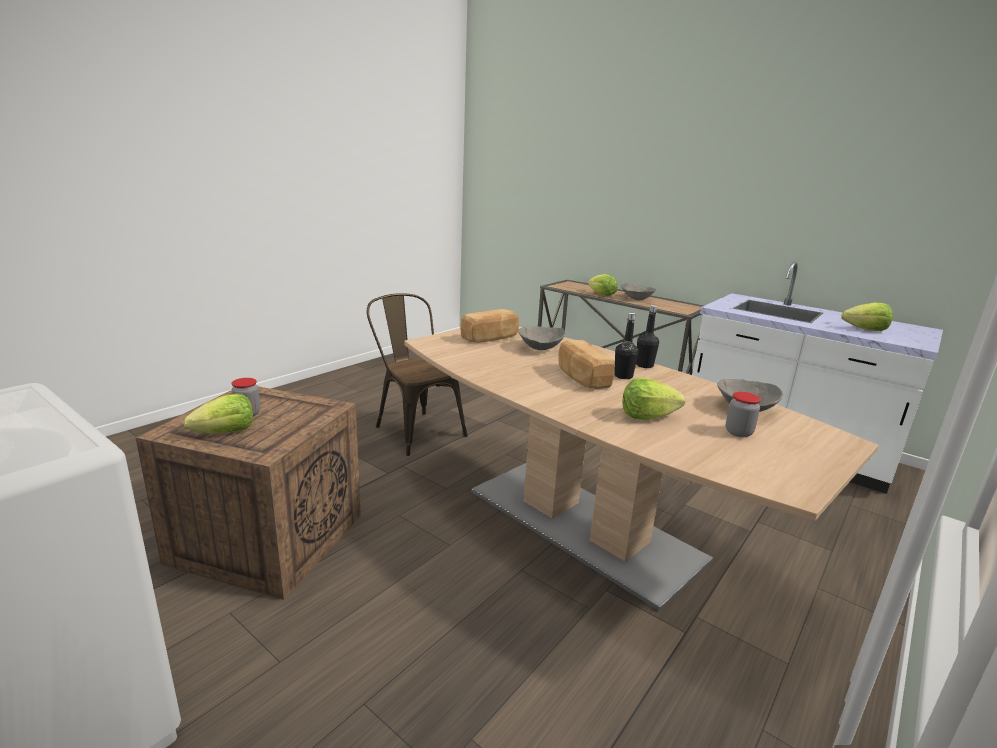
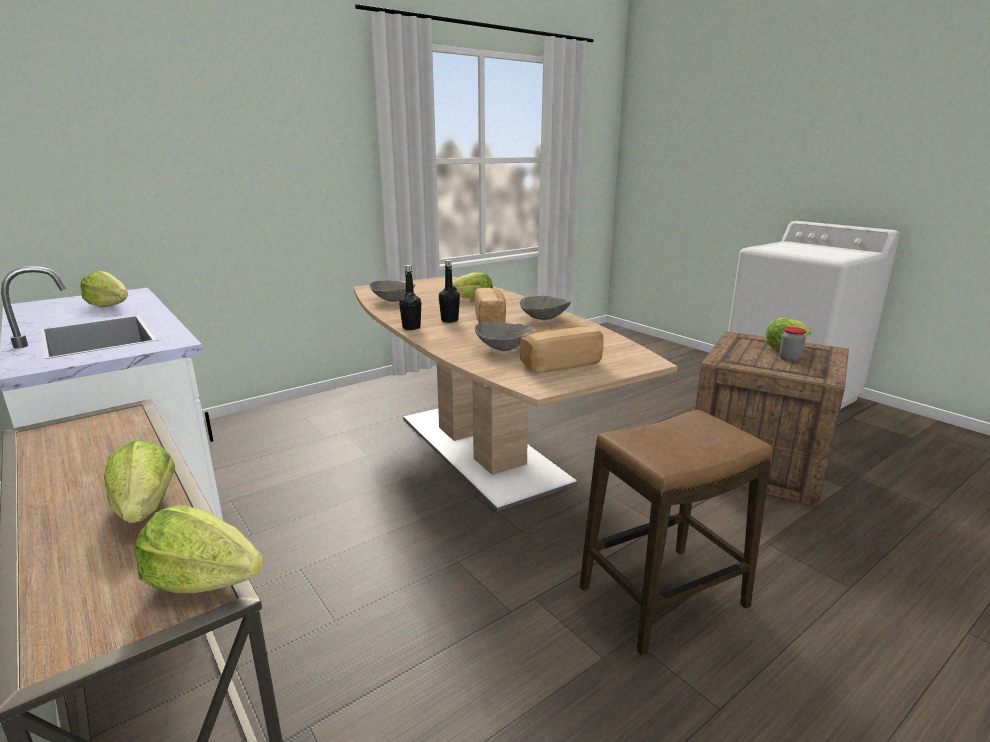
camera: 165 degrees left, 0 degrees up
brown chair [367,293,468,456] -> stool [579,410,772,655]
grey bowl [622,283,657,300] -> grey bowl moved to [520,296,571,320]
jar [726,392,761,437] -> none
none -> lettuce [134,505,264,593]

